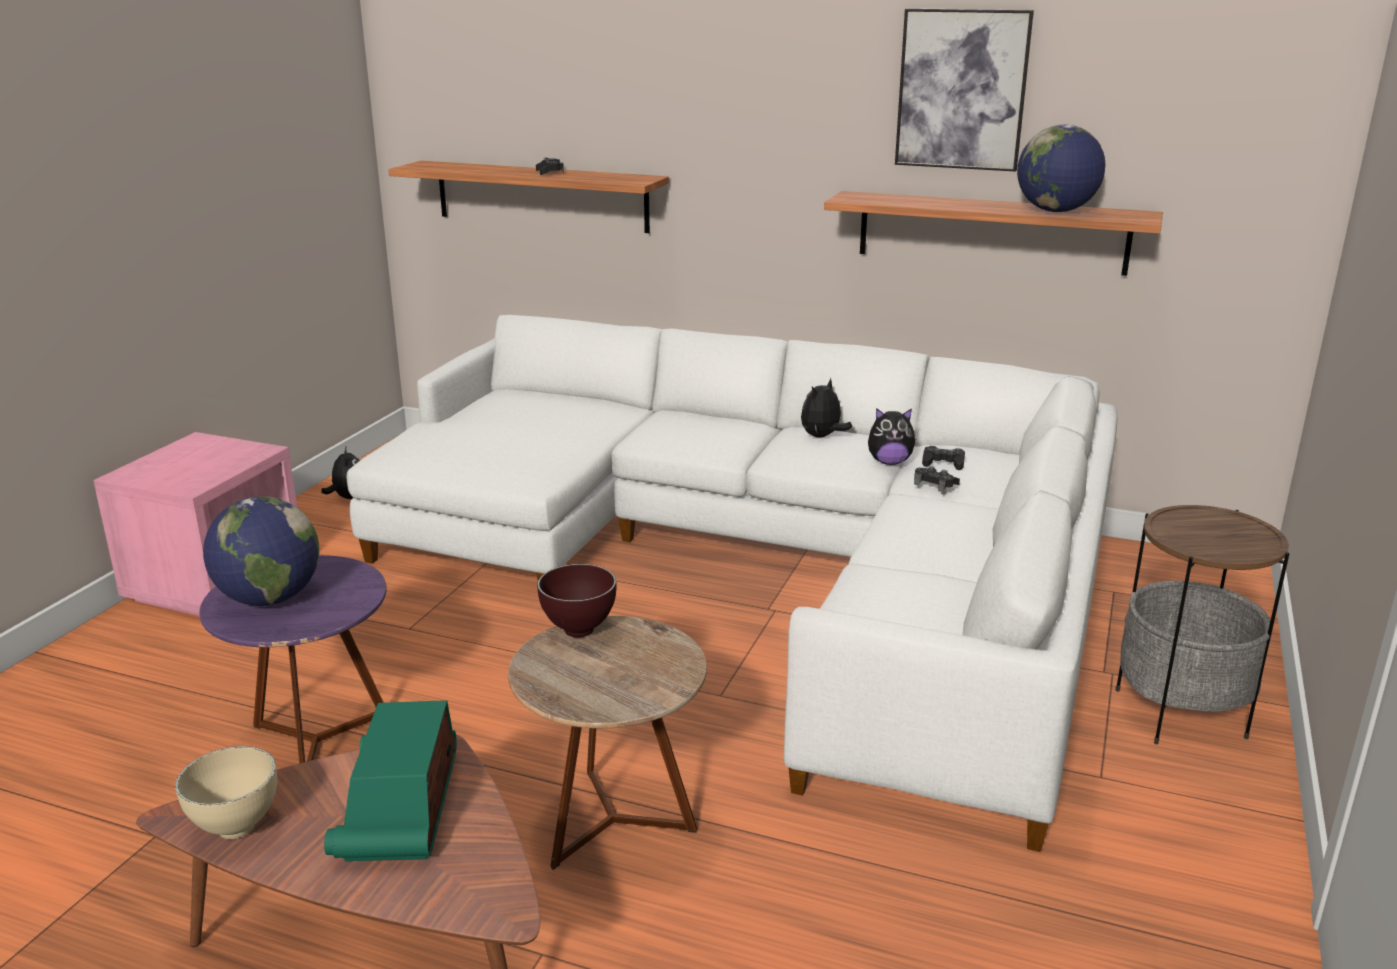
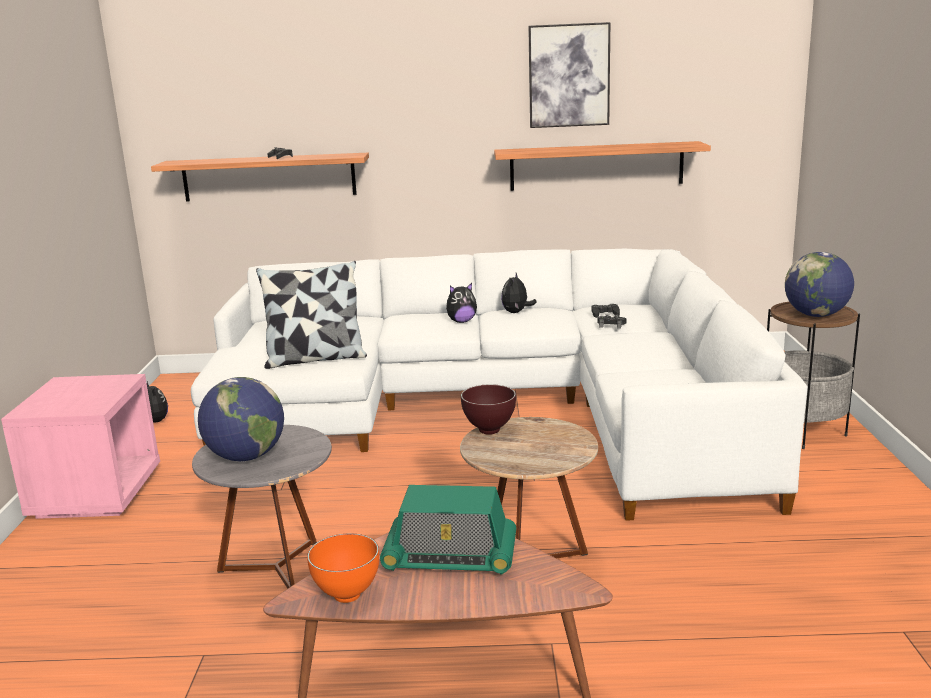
camera: 20 degrees left, 5 degrees down
beige bowl [175,746,277,839] -> orange bowl [307,534,379,603]
purple side table [199,555,387,764] -> grey side table [192,425,332,589]
radio [324,700,457,861] -> radio turned 60 degrees counterclockwise [380,485,516,574]
plush toy [868,408,917,465] -> plush toy moved to [446,283,477,323]
globe [1017,124,1105,212] -> globe moved to [785,252,854,317]
none -> pillow [256,261,367,369]

